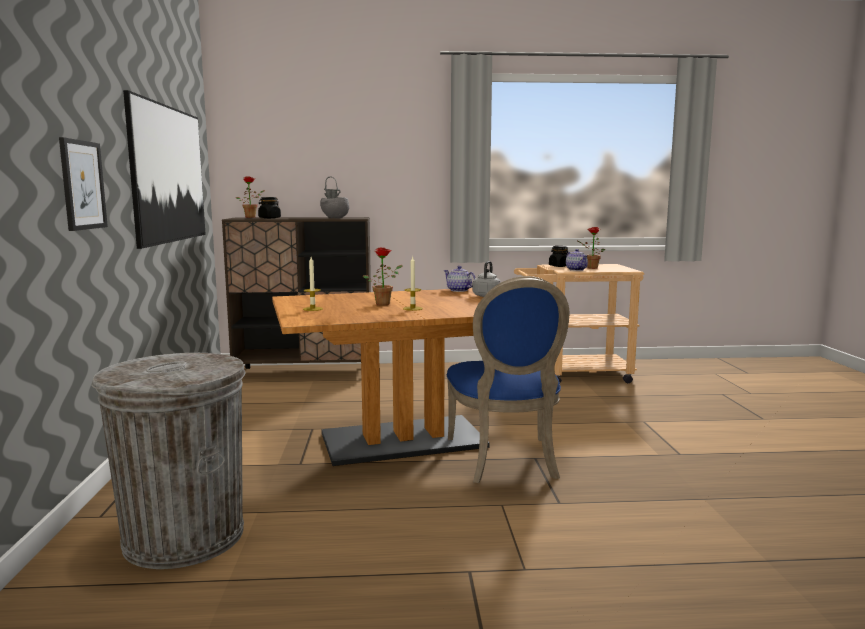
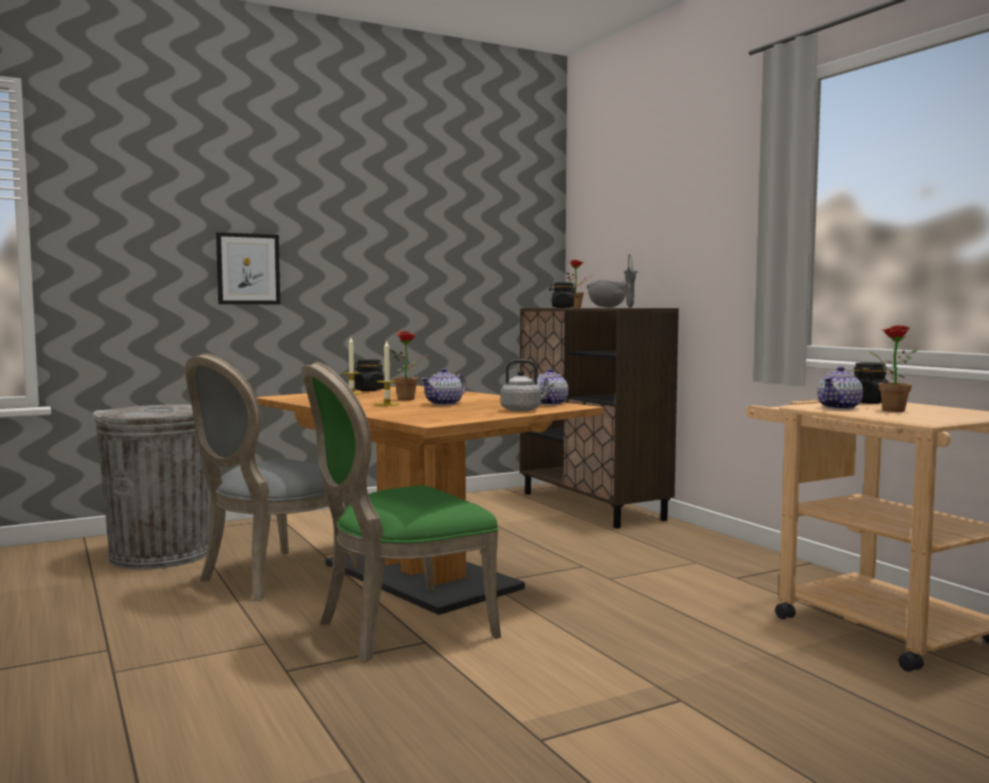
camera: 65 degrees right, 5 degrees down
picture [123,90,206,249] -> none
blue chair [446,276,569,483] -> green chair [301,362,501,662]
none -> grey chair [185,354,360,601]
none -> black jar [354,359,384,391]
none -> teapot [421,368,466,405]

